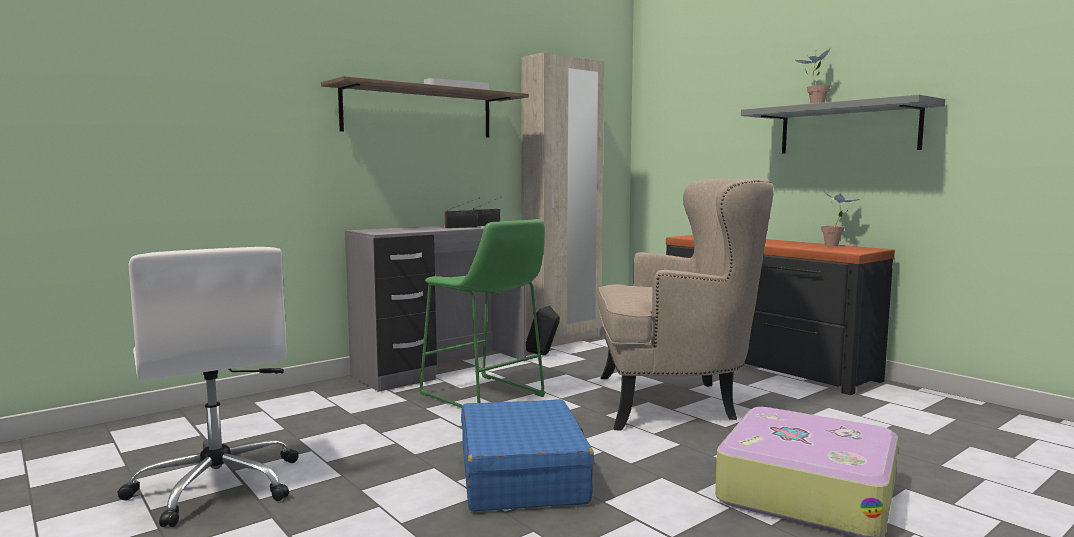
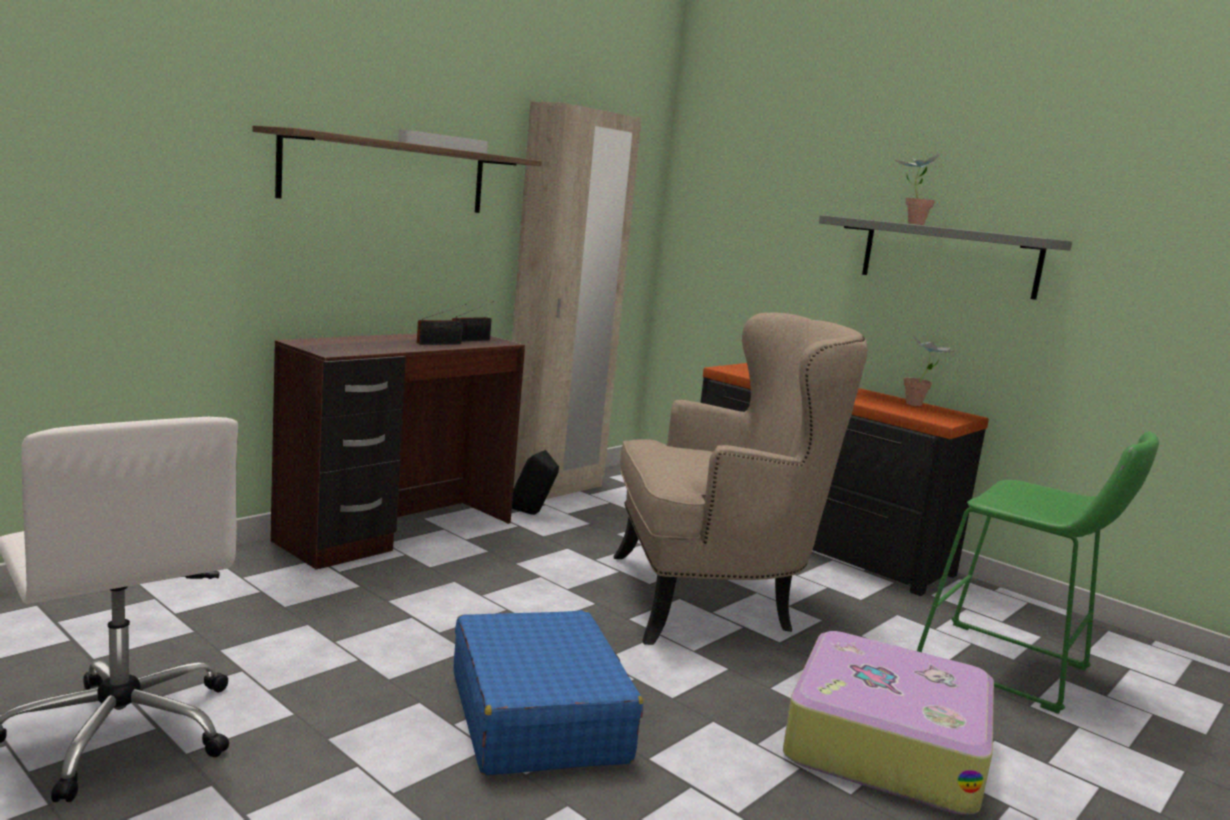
camera: 10 degrees left, 5 degrees up
grey desk [345,225,526,392] -> brown desk [270,333,525,570]
green stool [419,219,546,408] -> green stool moved to [916,431,1159,714]

